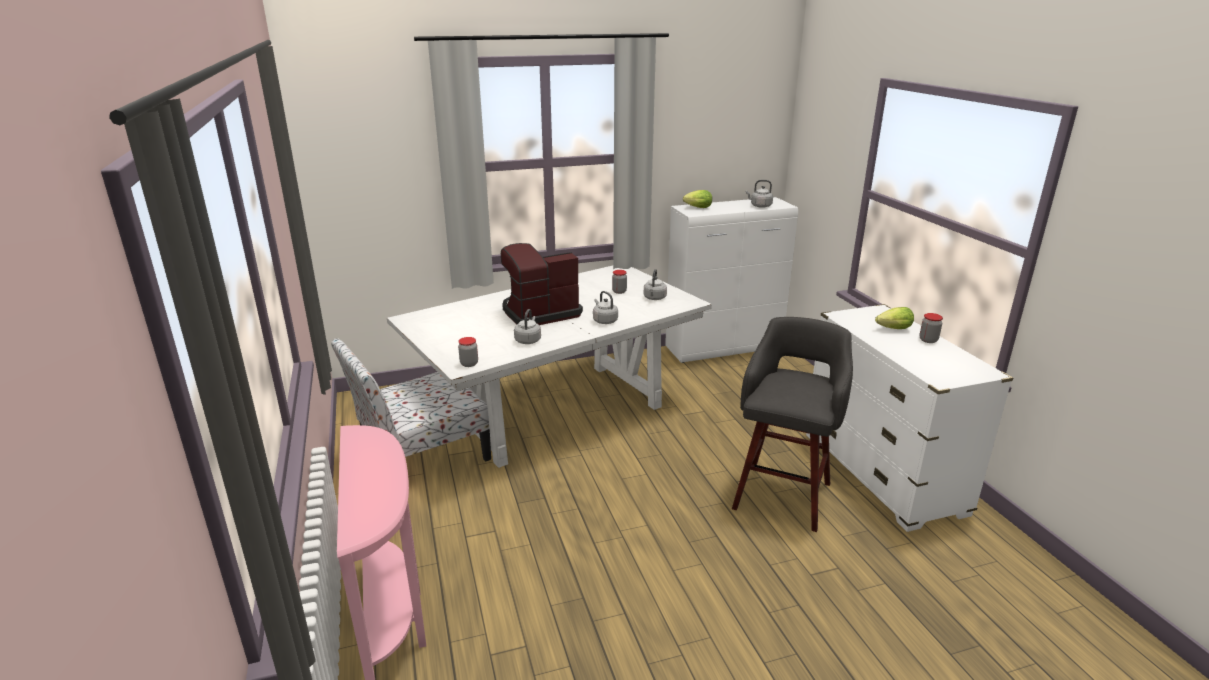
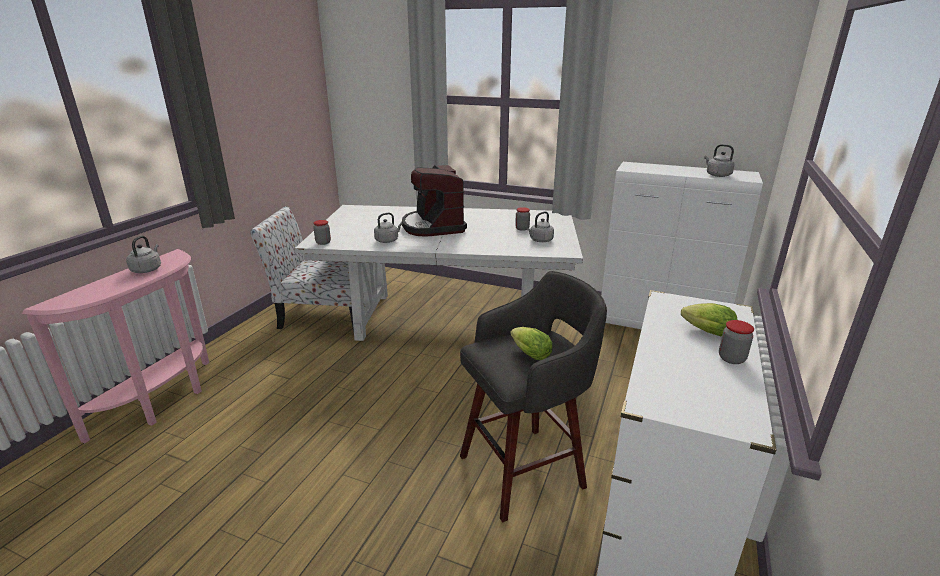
camera: 40 degrees right, 0 degrees up
coffee machine [501,243,583,325] -> coffee machine turned 120 degrees counterclockwise [402,165,467,237]
grey kettle [593,291,618,324] -> grey kettle moved to [126,236,161,273]
lettuce [683,190,712,208] -> lettuce moved to [510,327,552,360]

